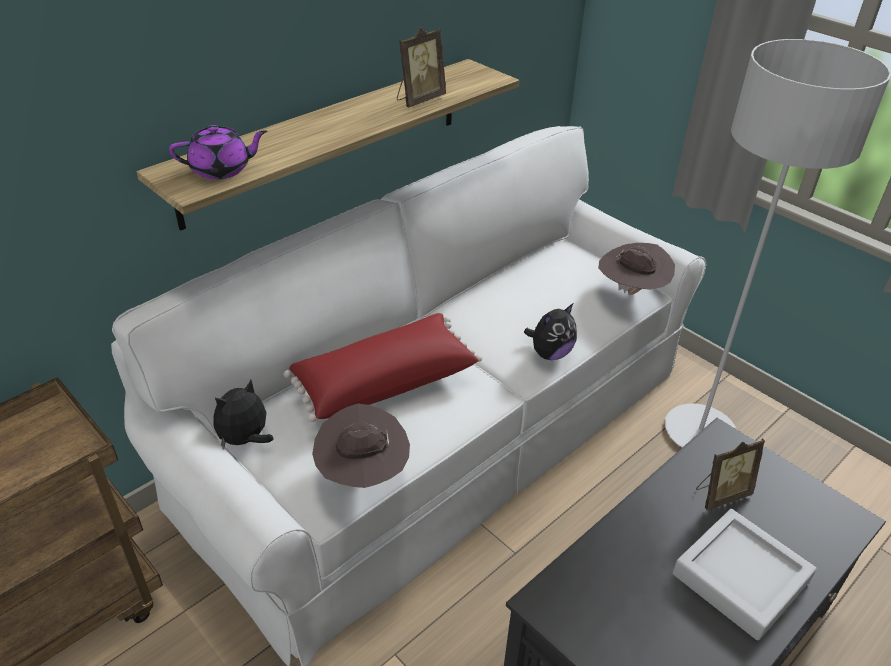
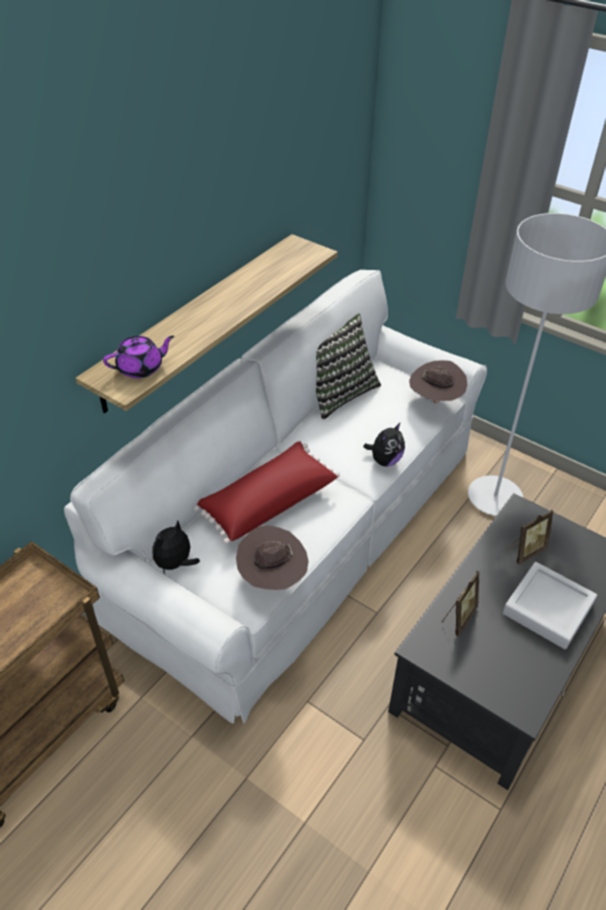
camera: 10 degrees left, 5 degrees up
picture frame [397,27,446,107] -> picture frame moved to [441,571,479,636]
none -> pillow [316,314,381,420]

